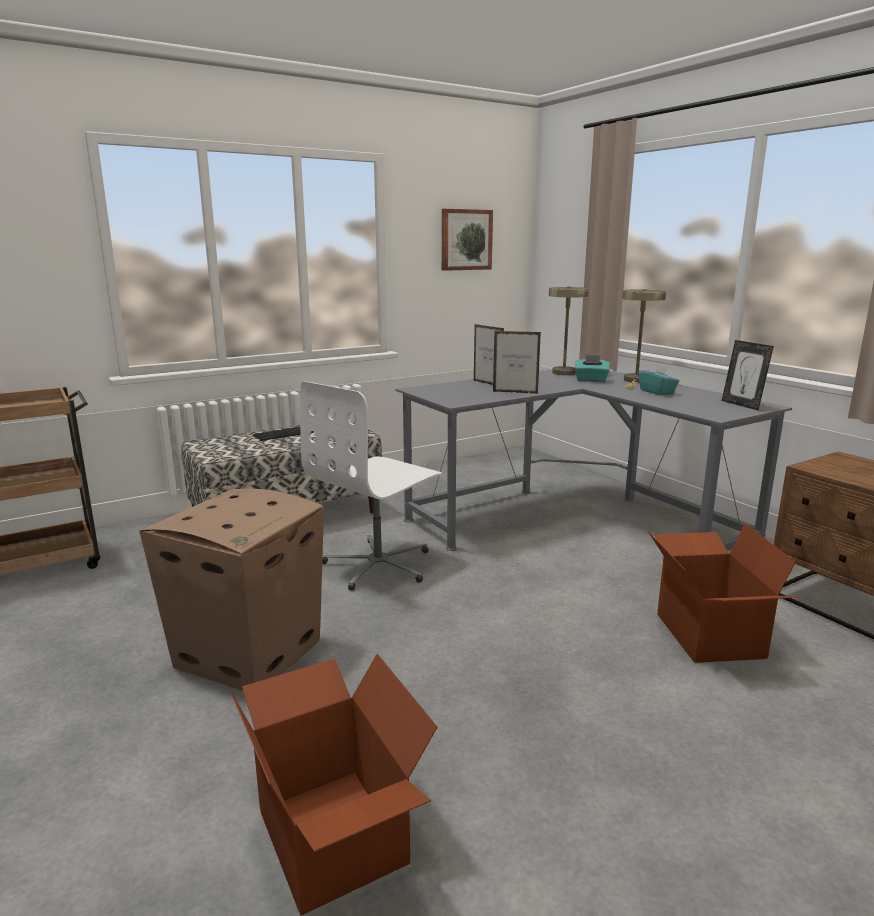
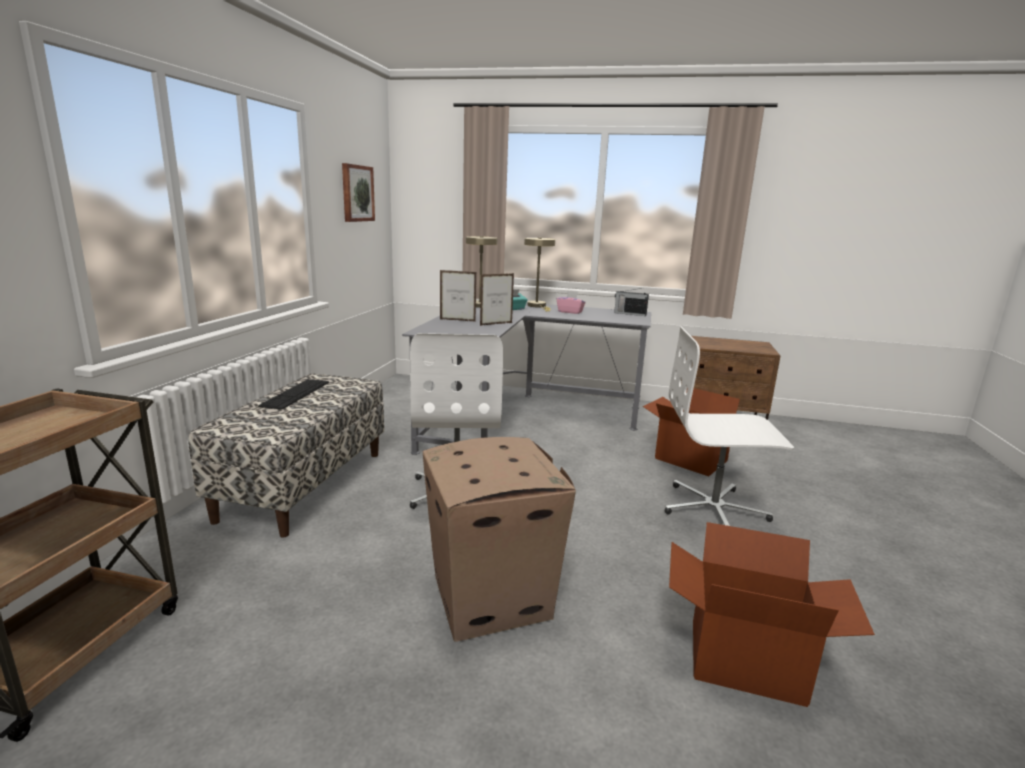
camera: 45 degrees left, 0 degrees up
turquoise tissue box [638,363,679,395] -> pink tissue box [556,291,586,314]
picture frame [722,340,774,411] -> radio [614,288,649,316]
none -> white office chair [665,326,794,526]

